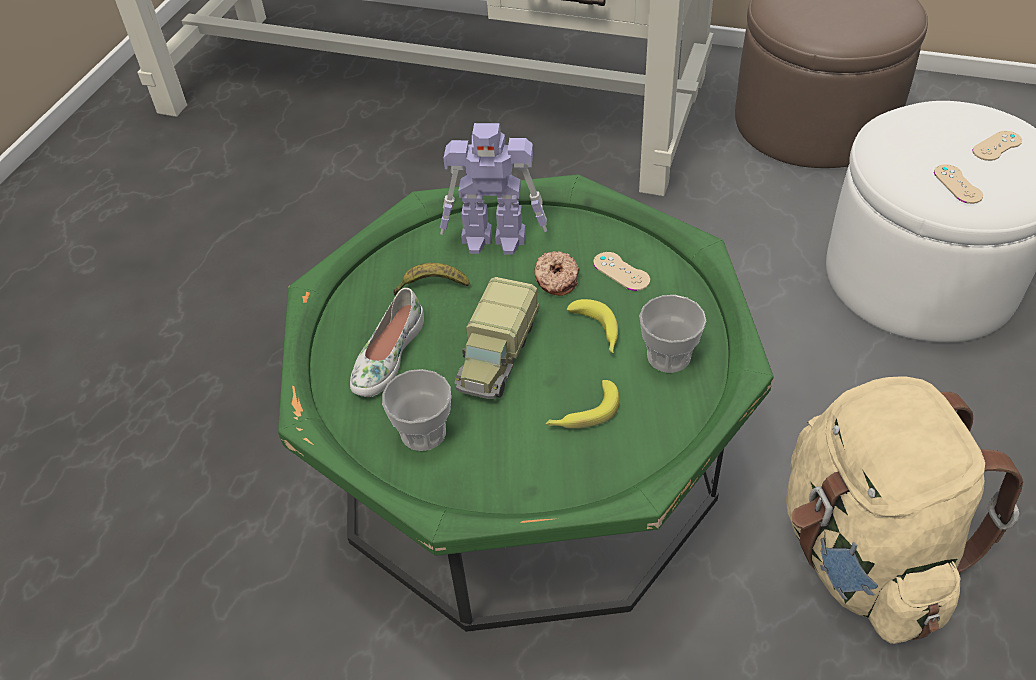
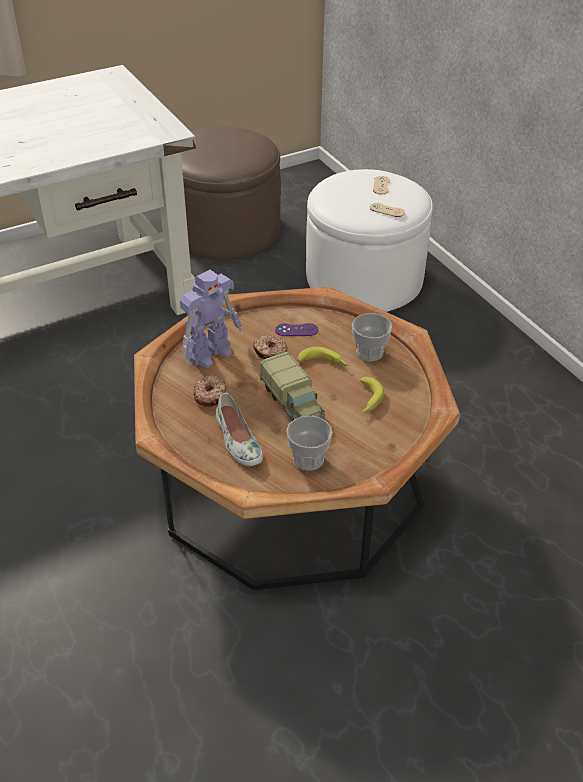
camera: 50 degrees left, 5 degrees down
green coffee table [278,174,774,632] -> brown coffee table [134,287,460,590]
banana [393,263,470,296] -> donut [193,375,226,407]
beige game controller [593,252,650,291] -> purple game controller [275,323,319,336]
beige backpack [786,376,1023,644] -> none

